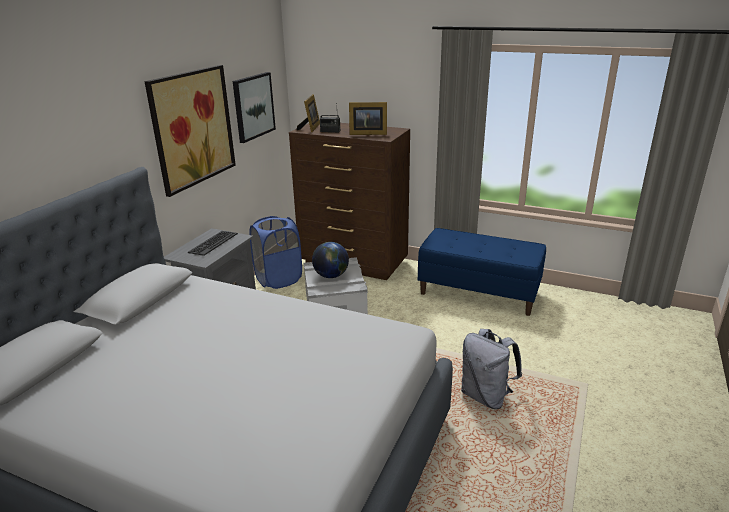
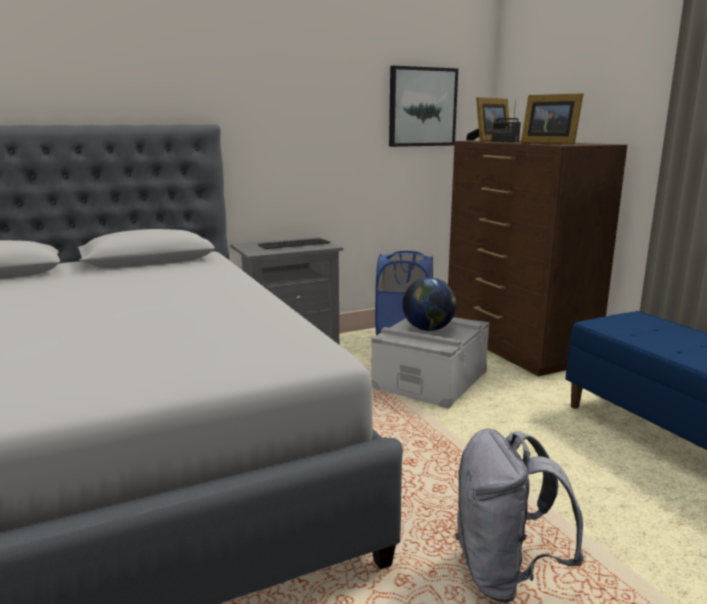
camera: 40 degrees right, 10 degrees down
picture [144,65,236,197] -> none

